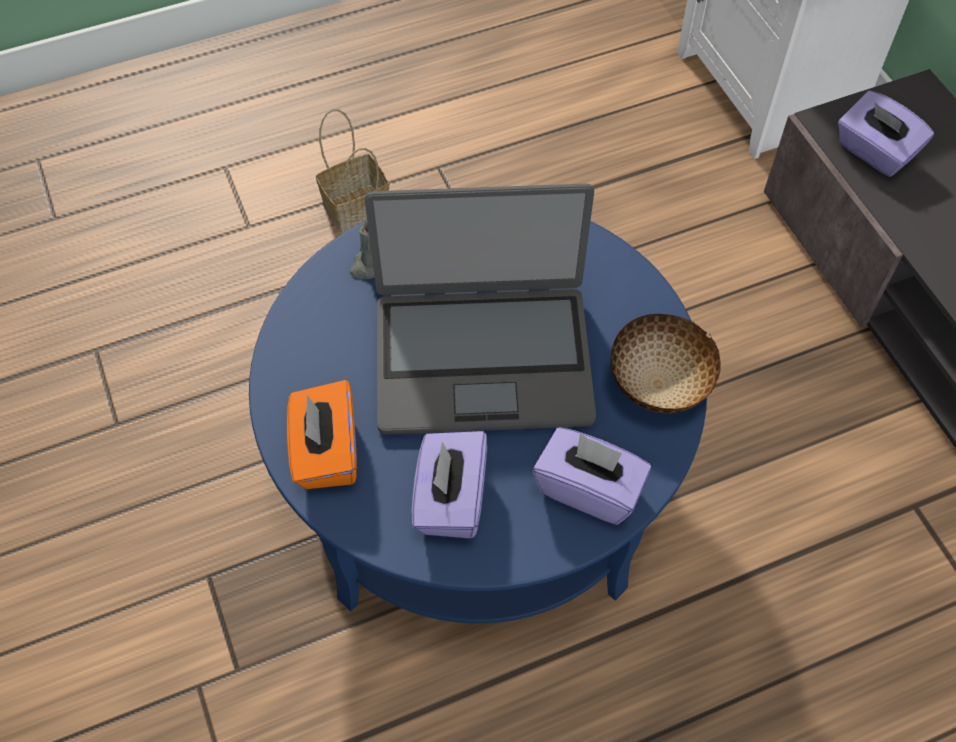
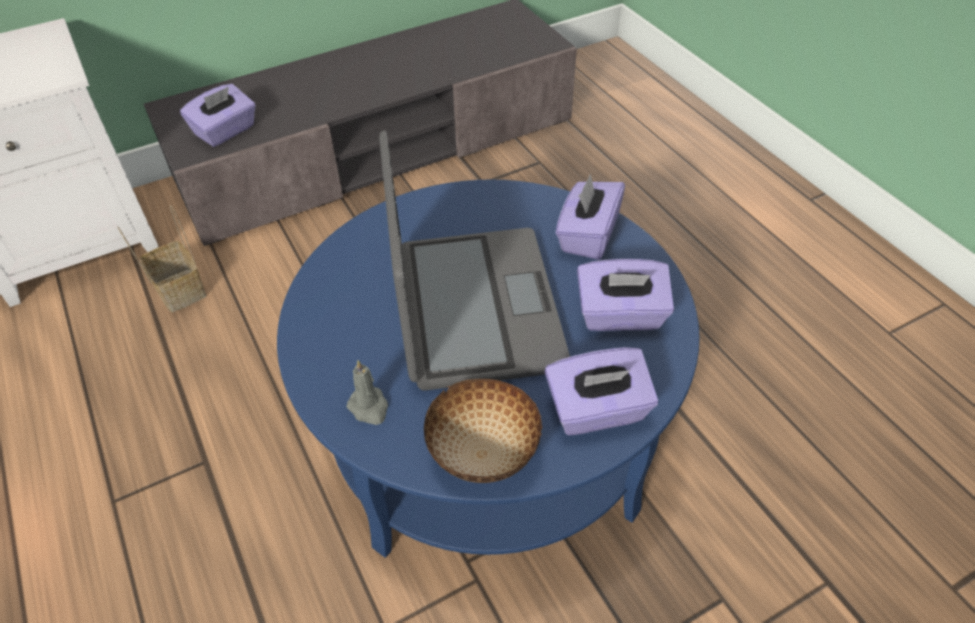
camera: 95 degrees left, 10 degrees down
orange tissue box [287,380,357,489] -> purple tissue box [545,347,658,435]
basket [316,109,389,233] -> basket moved to [117,205,206,312]
bowl [611,314,721,413] -> bowl moved to [424,379,542,483]

